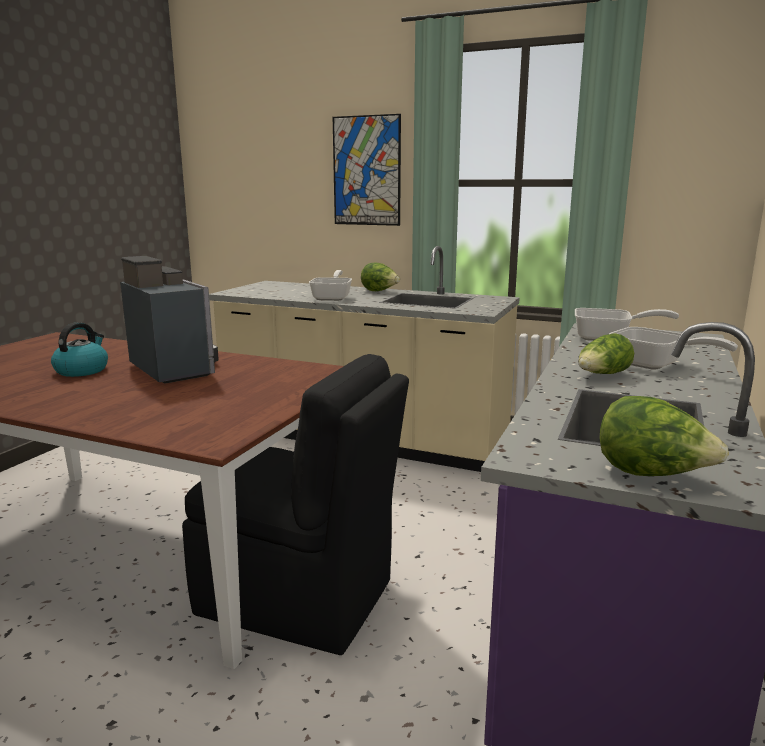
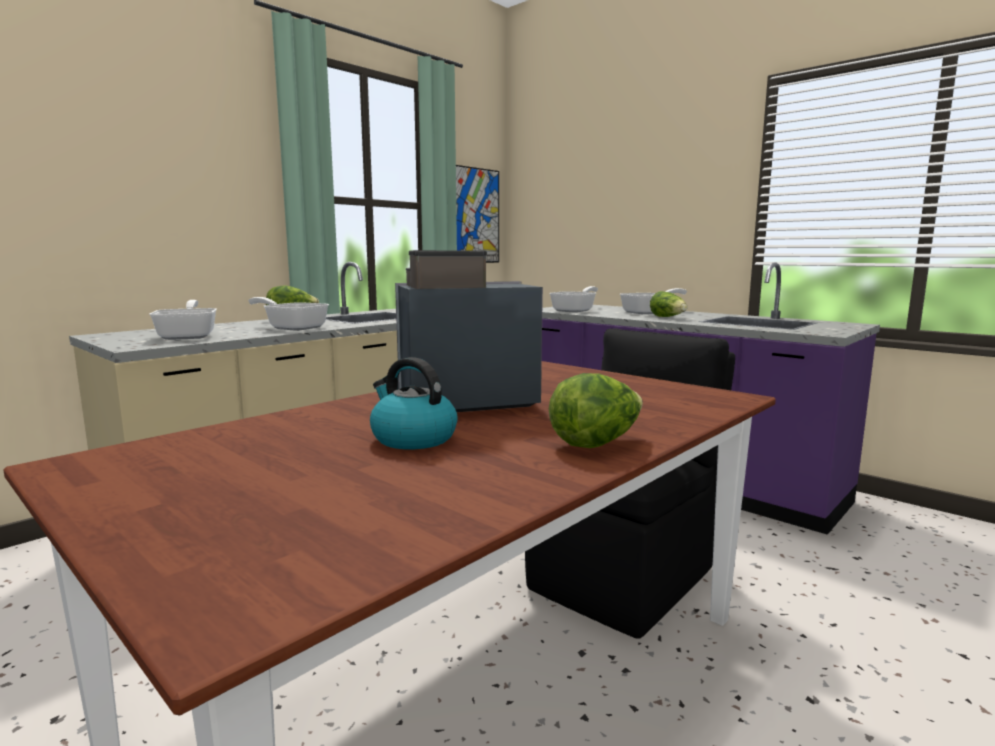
camera: 70 degrees left, 5 degrees down
picture [333,114,401,226] -> picture moved to [456,165,499,263]
lettuce [599,396,729,476] -> lettuce moved to [549,373,643,448]
none -> frying pan [149,300,217,340]

